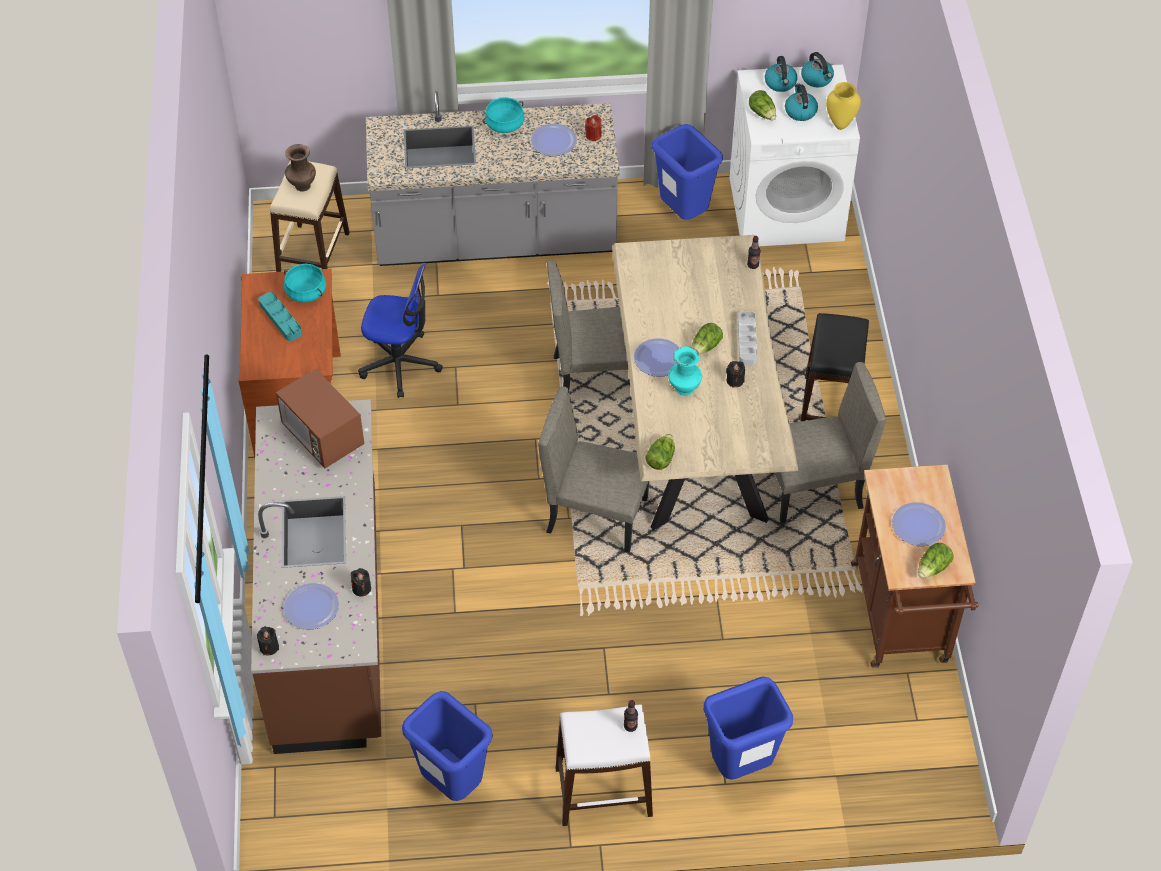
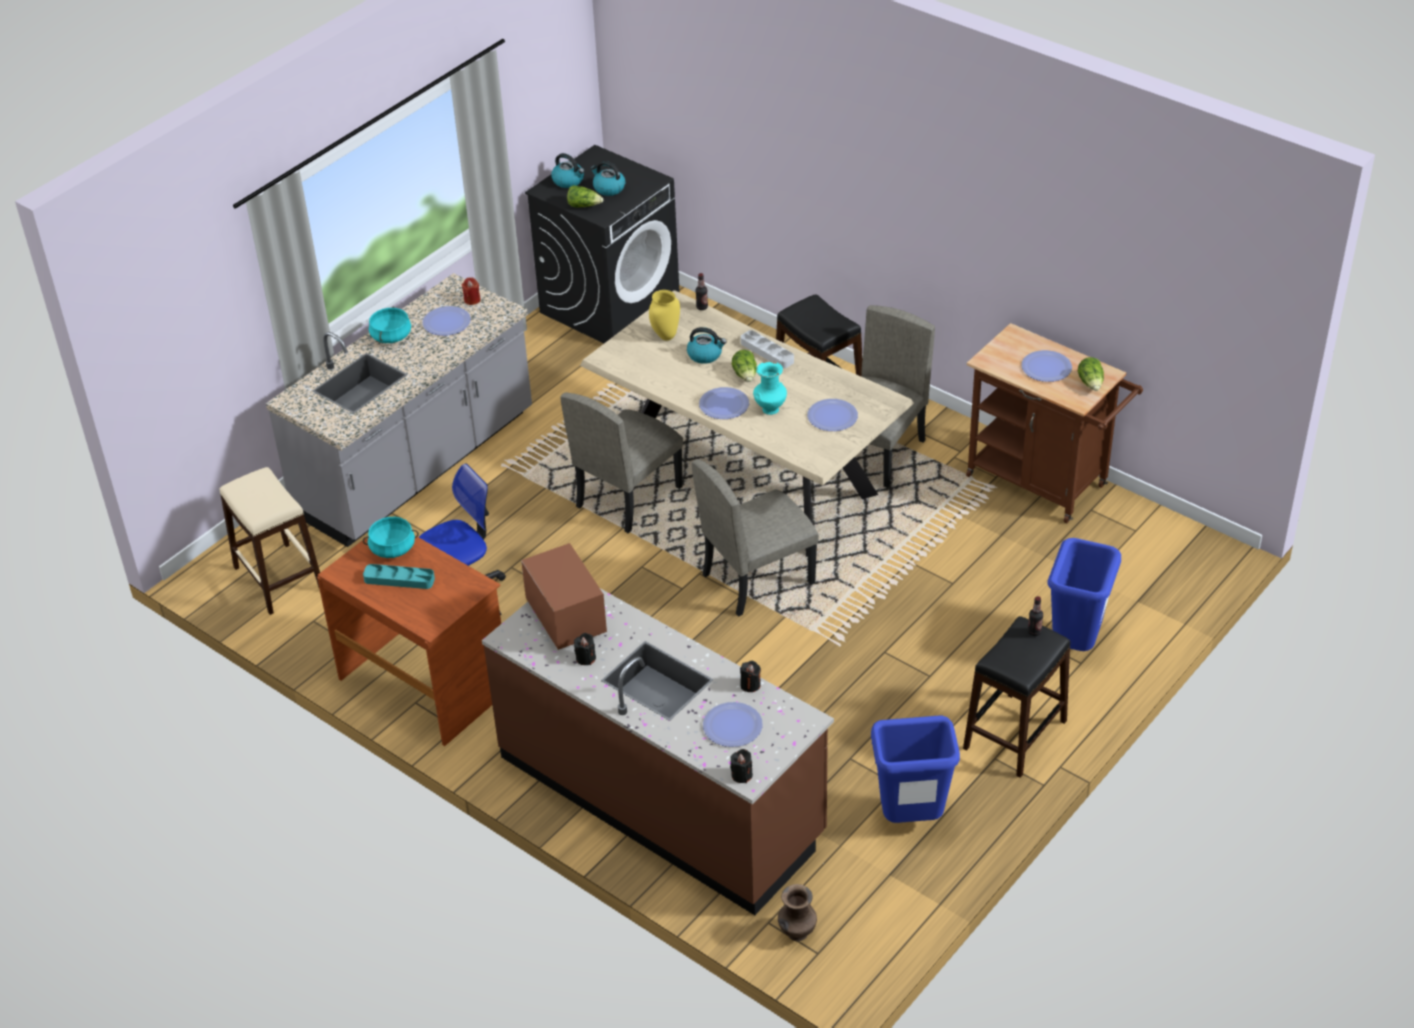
camera: 45 degrees left, 10 degrees down
microwave [276,369,364,468] -> microwave turned 120 degrees counterclockwise [521,543,607,650]
brown vase [285,144,316,192] -> brown vase moved to [778,884,817,941]
white stool [555,705,653,826] -> black stool [963,616,1070,778]
lettuce [645,434,675,470] -> none
blue trash can [652,124,723,220] -> none
black candle [726,361,745,388] -> black candle moved to [574,633,596,665]
white washing machine [730,65,860,246] -> black washing machine [525,145,680,344]
kettle [801,52,834,87] -> kettle moved to [687,327,727,364]
yellow vase [826,82,861,130] -> yellow vase moved to [649,290,680,341]
none -> plate [807,399,858,431]

